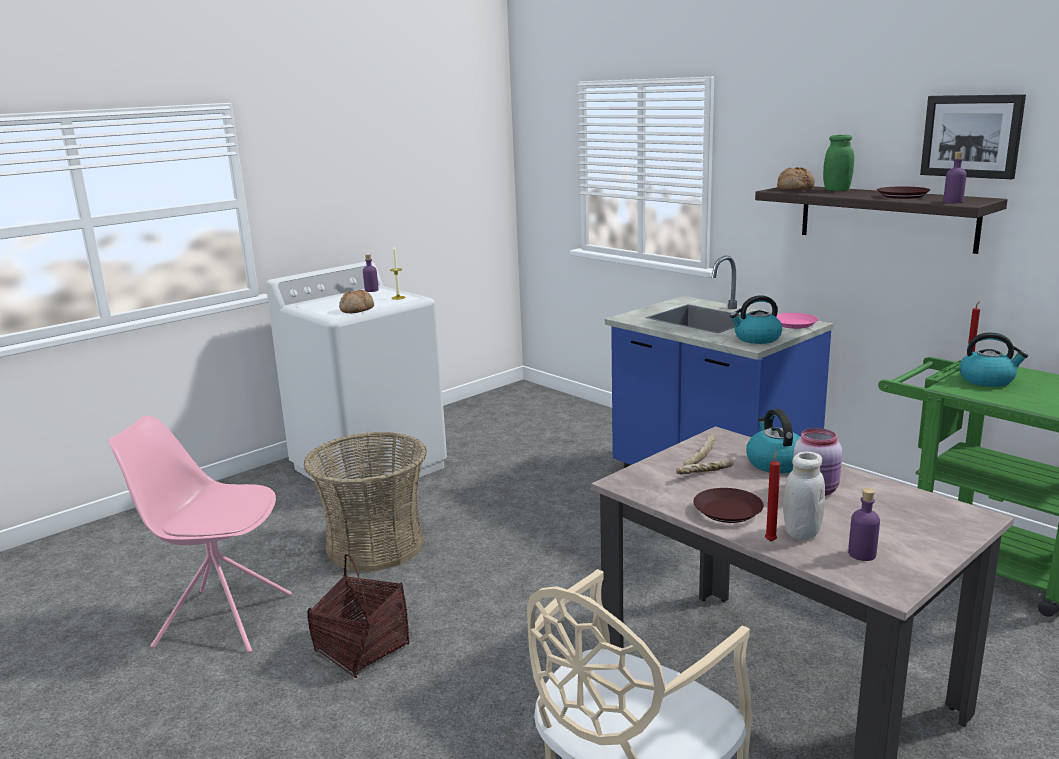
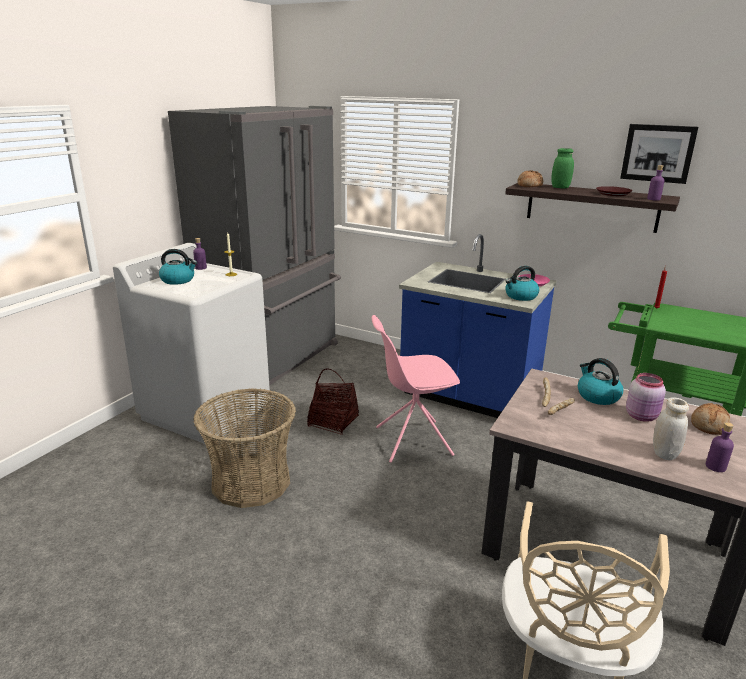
camera: 20 degrees left, 5 degrees up
pink chair [108,416,292,653] -> pink chair moved to [371,315,460,463]
basket [307,554,410,678] -> basket moved to [307,369,359,435]
bread [339,290,374,313] -> bread moved to [691,403,730,435]
brown plate [693,488,764,523] -> none
red candle [765,450,780,542] -> none
kettle [959,332,1028,387] -> kettle moved to [159,249,197,285]
none -> grey fridge [168,106,341,385]

